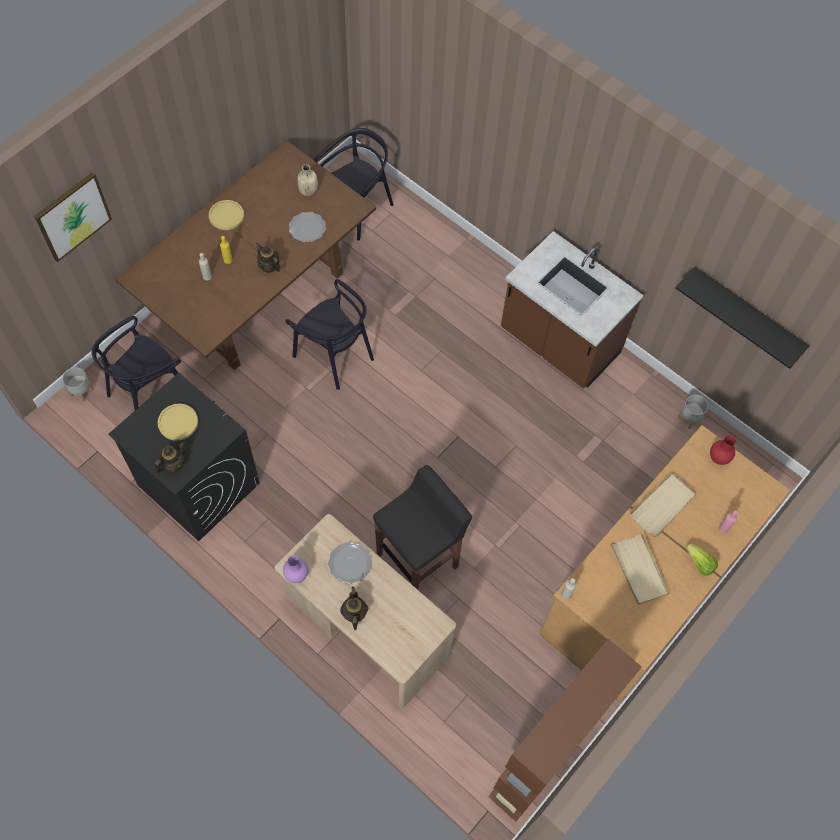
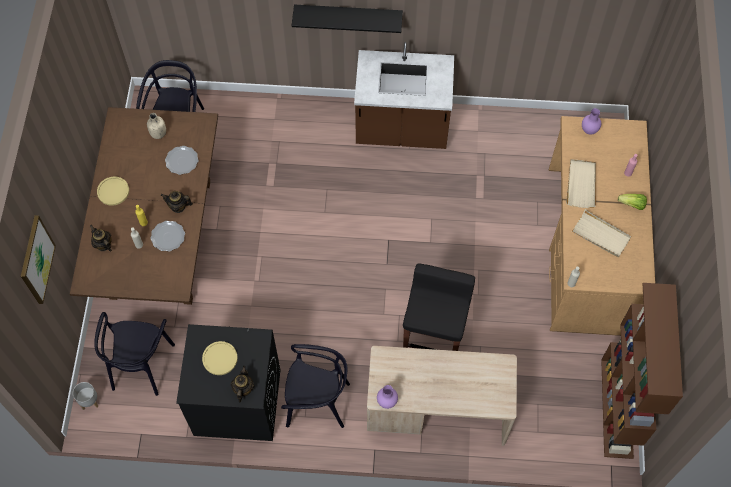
camera: 35 degrees left, 0 degrees up
black chair [285,279,374,390] -> black chair moved to [281,344,350,428]
plate [328,542,372,584] -> plate moved to [150,221,185,251]
teapot [340,587,368,630] -> teapot moved to [90,225,112,251]
black shelf [675,267,809,369] -> black shelf moved to [292,4,403,33]
grey planter [678,395,708,429] -> none
red vase [710,435,736,465] -> purple vase [582,108,601,135]

